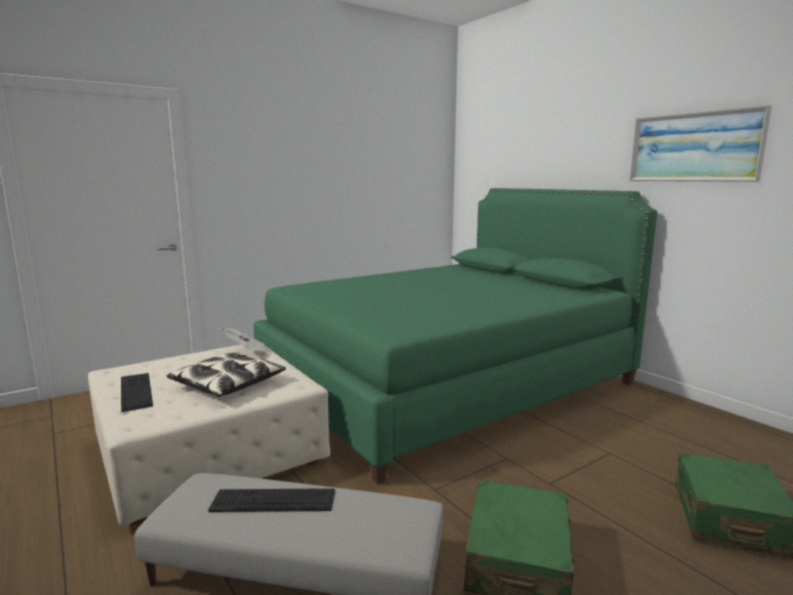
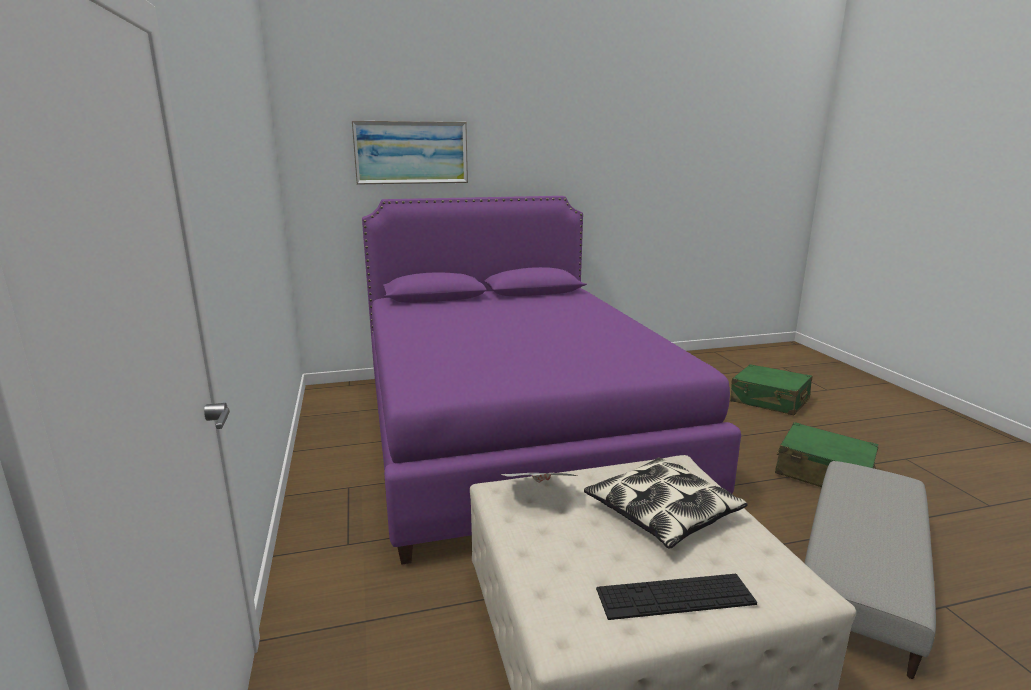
camera: 70 degrees left, 5 degrees up
keyboard [208,488,335,512] -> none
green bed [253,188,657,484] -> purple bed [362,196,741,565]
picture [630,105,772,182] -> picture moved to [352,121,468,184]

